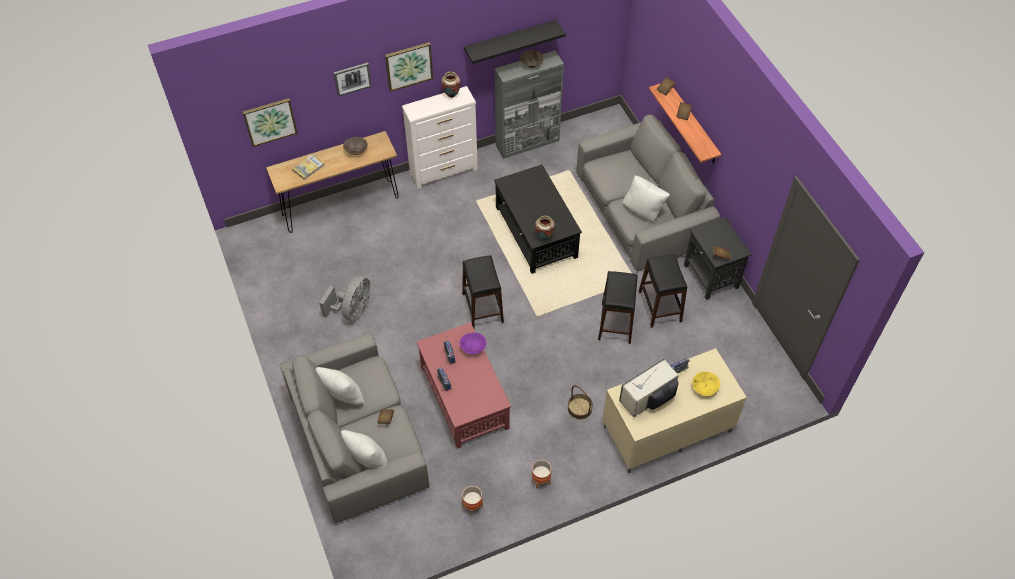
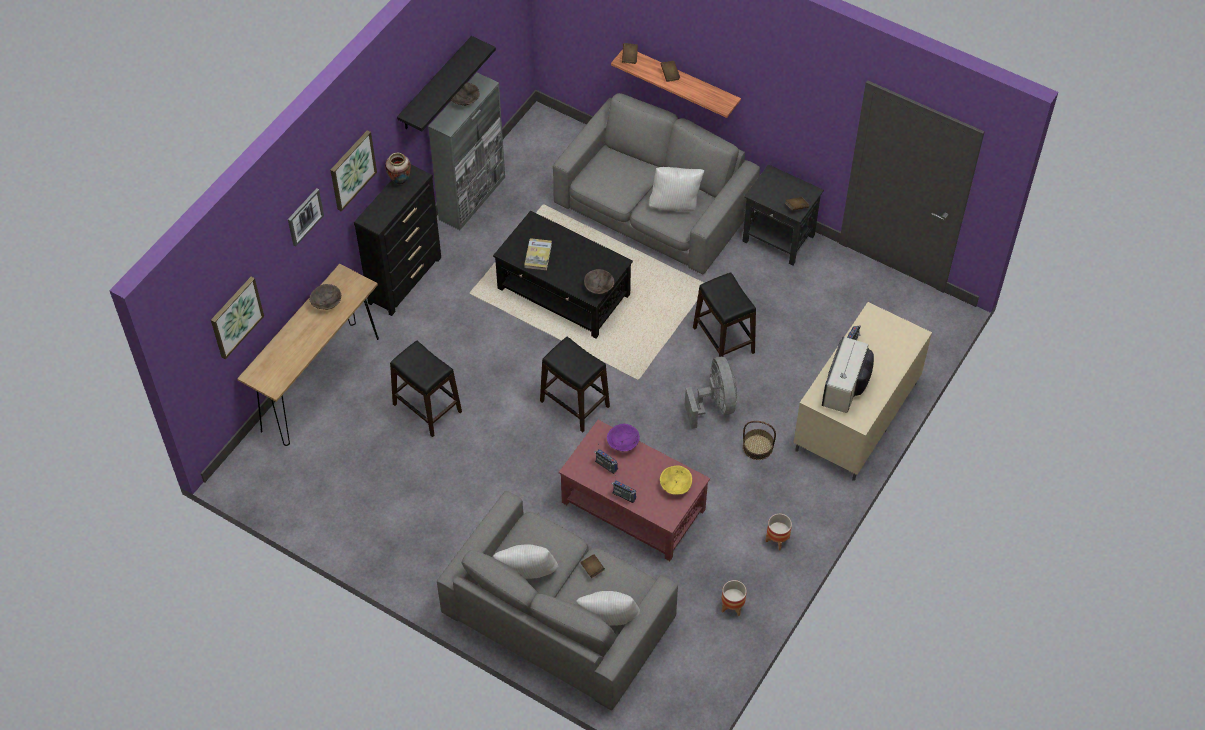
camera: 35 degrees left, 0 degrees up
book [292,154,325,180] -> book moved to [524,238,552,270]
grey fan [319,276,370,321] -> grey fan moved to [685,357,737,429]
white dresser [402,86,478,189] -> black dresser [354,164,441,316]
vase [535,216,555,240] -> brown bowl [584,269,614,294]
black stool [639,254,687,328] -> black stool moved to [390,341,462,437]
yellow bowl [692,371,720,396] -> yellow bowl moved to [660,465,692,495]

